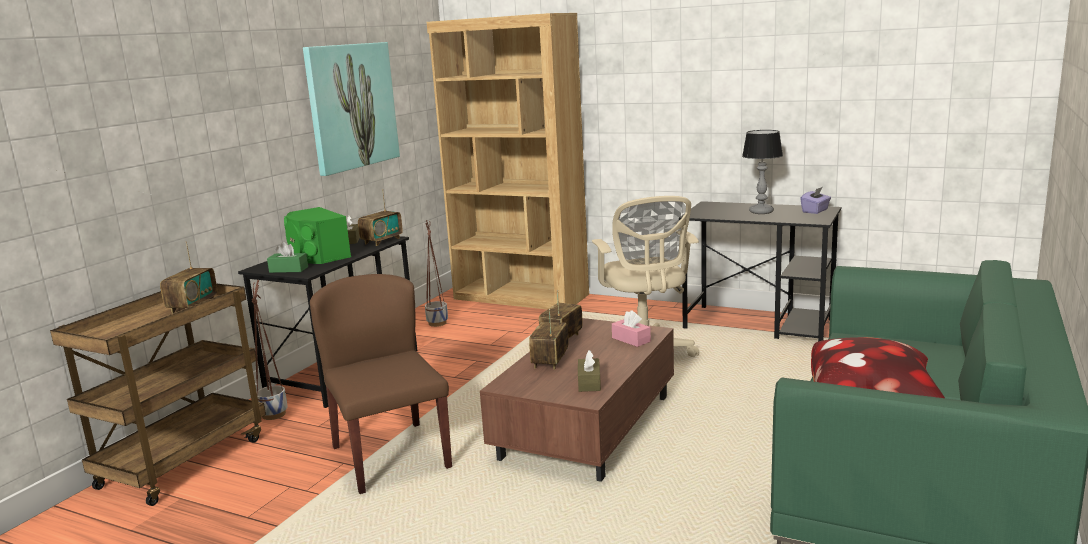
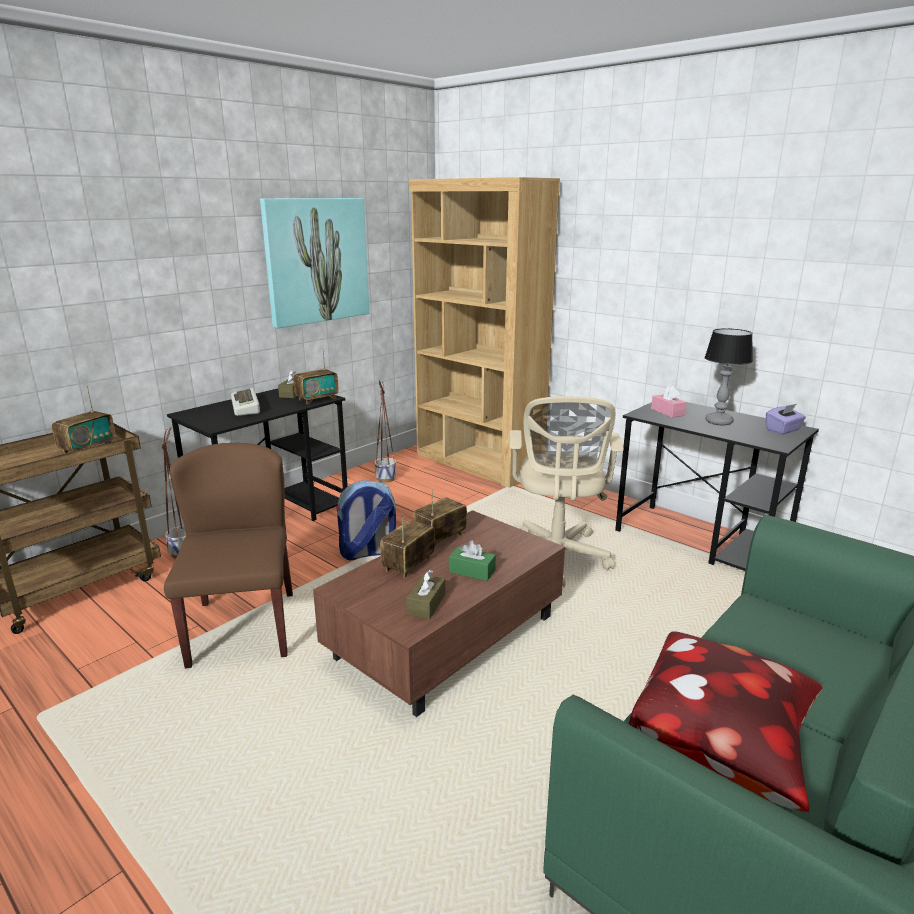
camera: 15 degrees right, 5 degrees up
green tissue box [267,242,308,273] -> green tissue box moved to [449,540,496,581]
green speaker [284,207,351,264] -> keyboard [231,388,260,416]
pink tissue box [612,310,651,347] -> pink tissue box moved to [651,386,687,418]
none -> backpack [336,480,396,561]

